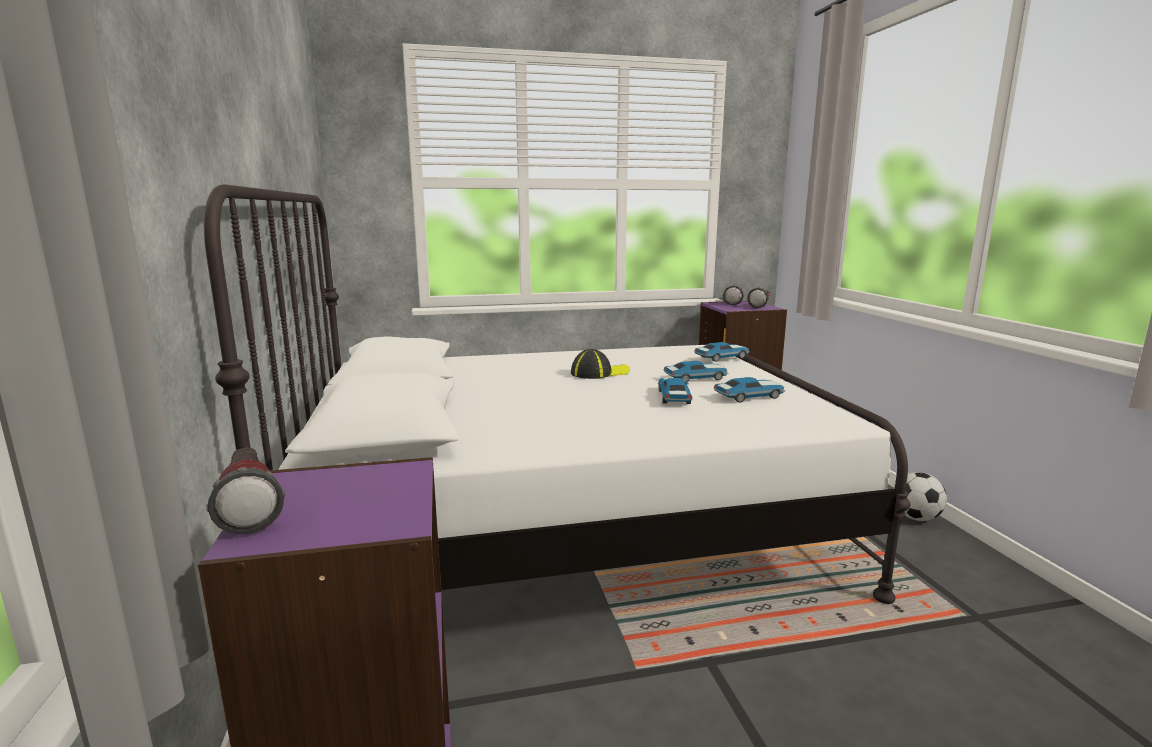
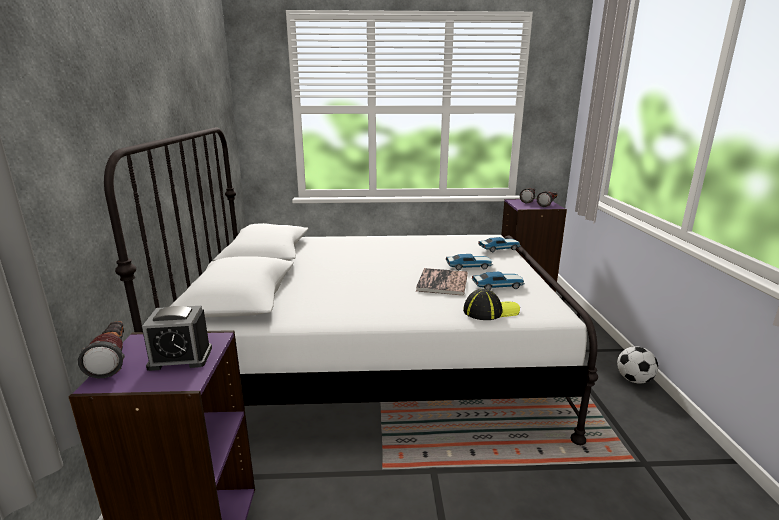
camera: 10 degrees right, 5 degrees up
cap [571,349,630,379] -> cap moved to [463,289,520,320]
toy car [658,378,692,404] -> book [416,268,468,295]
none -> alarm clock [142,306,212,371]

